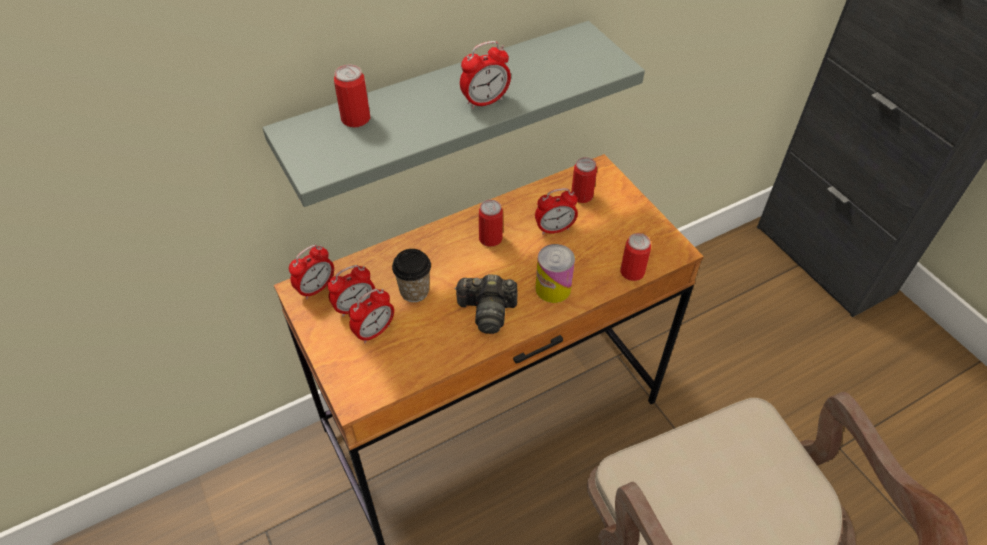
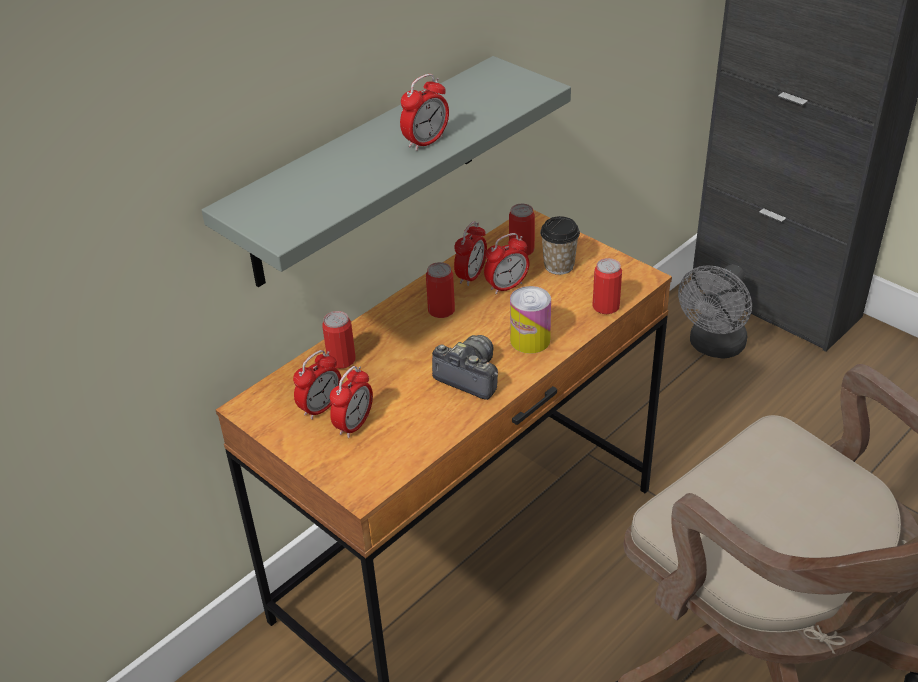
camera: 15 degrees left, 10 degrees down
alarm clock [289,245,334,299] -> alarm clock moved to [454,221,487,286]
can [334,65,370,127] -> can moved to [322,311,356,369]
cup [392,249,431,302] -> cup moved to [540,216,580,275]
camera [454,274,518,334] -> camera turned 135 degrees counterclockwise [432,335,498,400]
none -> grey fan [678,265,752,359]

